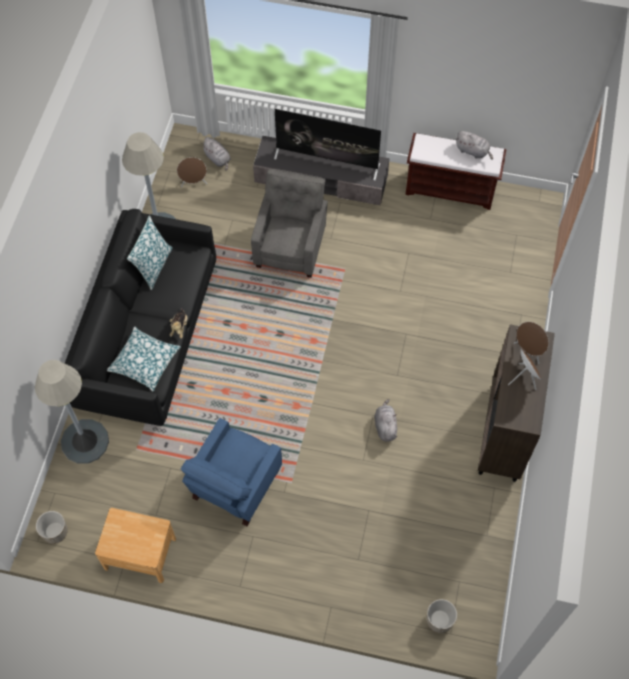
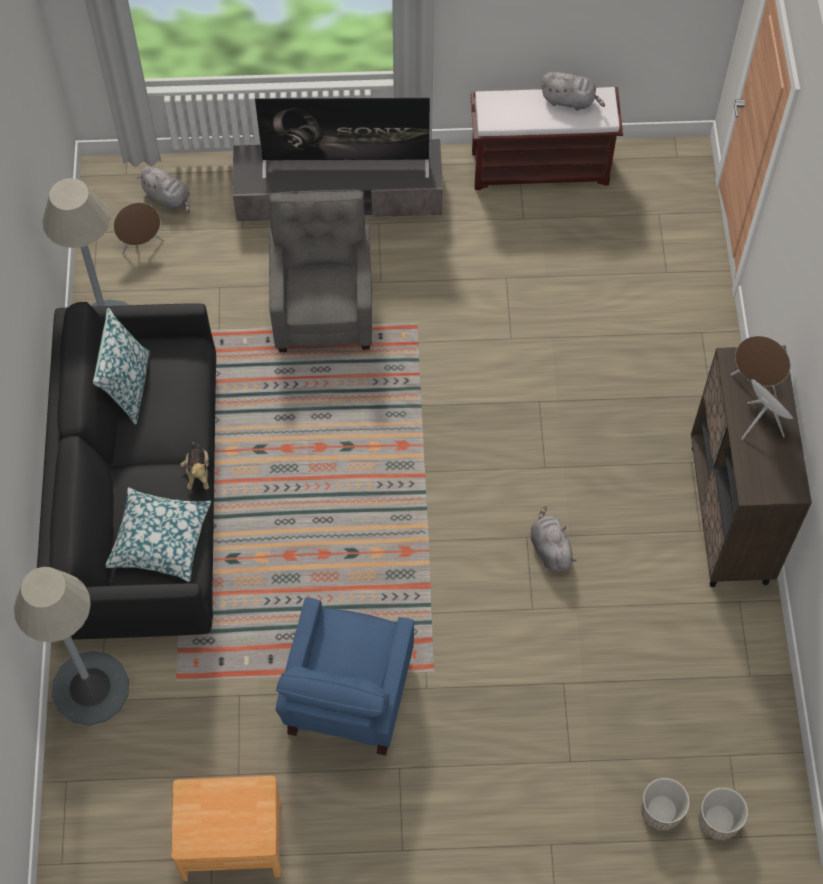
camera: 15 degrees left, 0 degrees up
planter [36,511,68,544] -> planter moved to [641,778,690,831]

